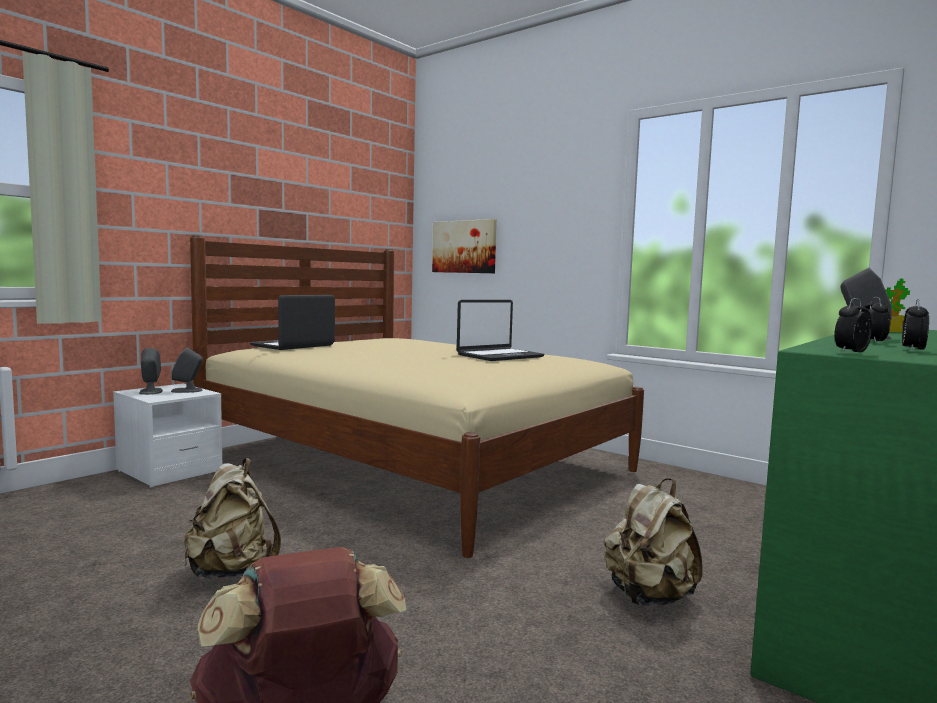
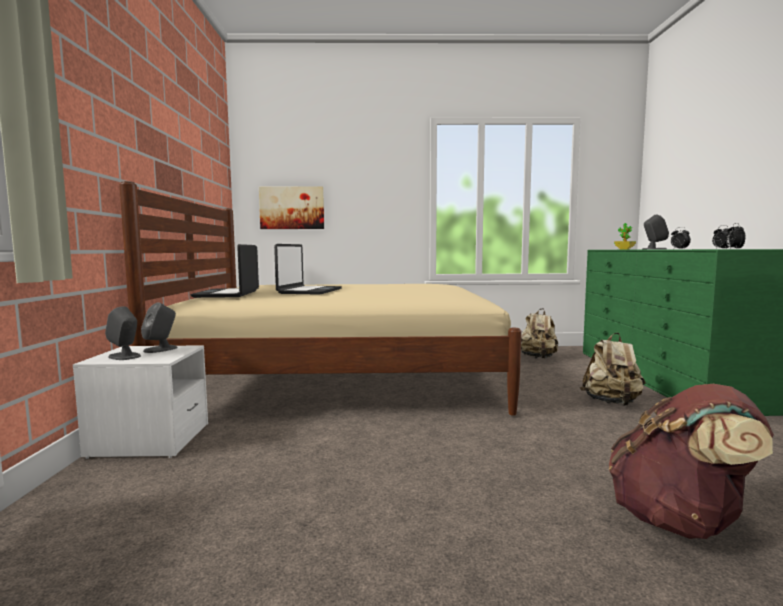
camera: 40 degrees left, 0 degrees up
beige backpack [184,458,281,578] -> beige backpack moved to [521,308,558,358]
laptop [457,300,544,361] -> laptop moved to [274,244,342,295]

